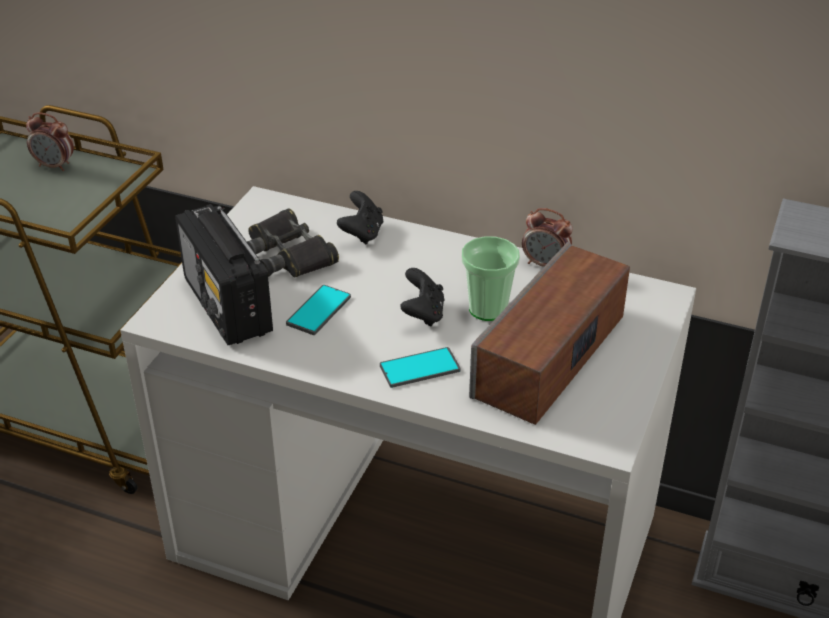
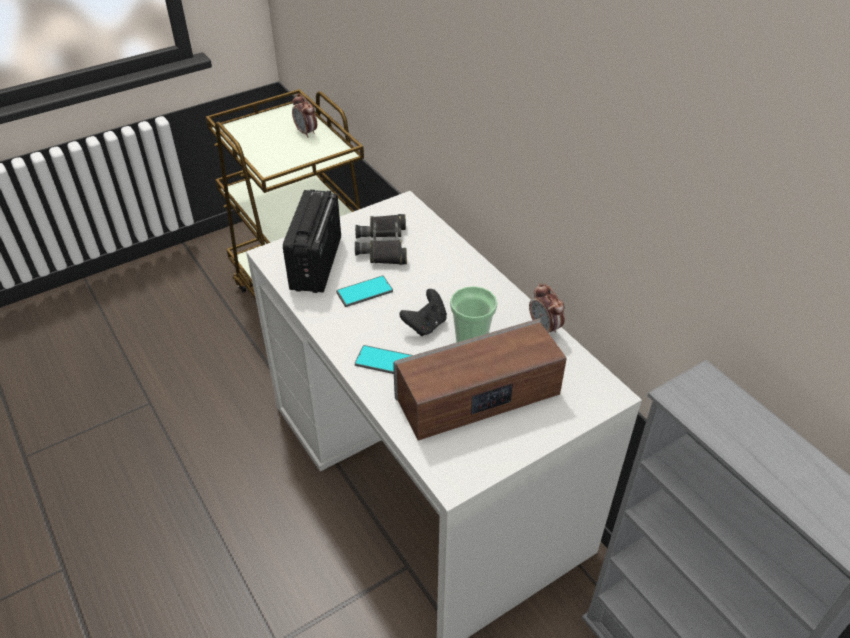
camera: 35 degrees right, 5 degrees up
black game controller [337,191,383,244] -> none

